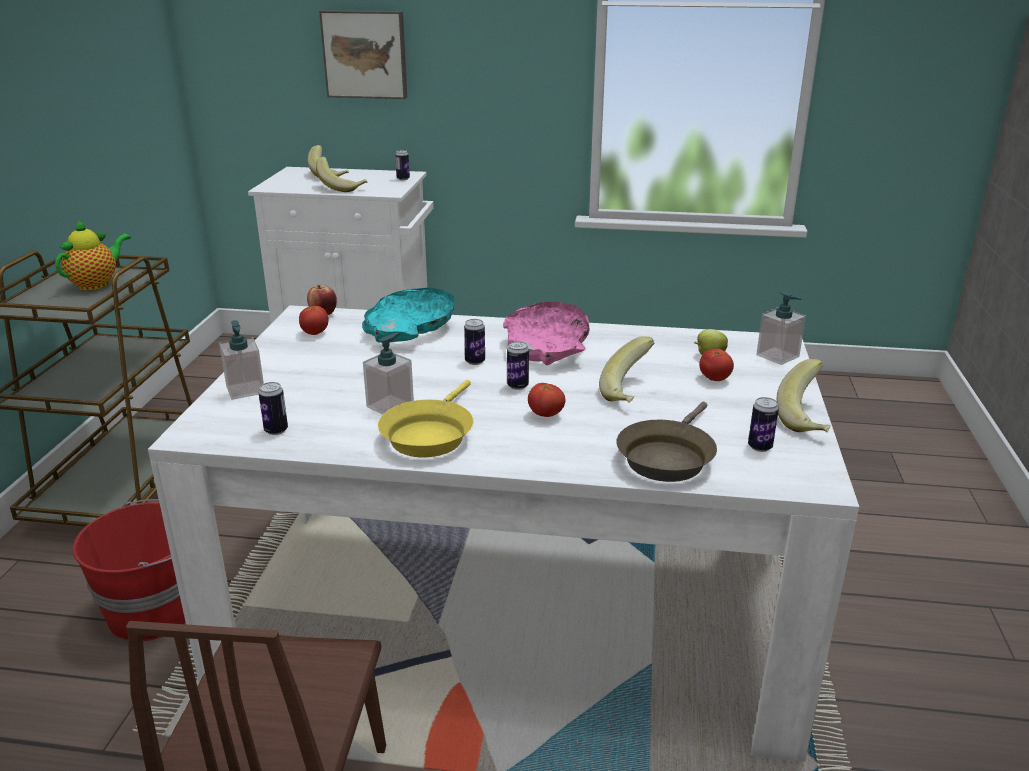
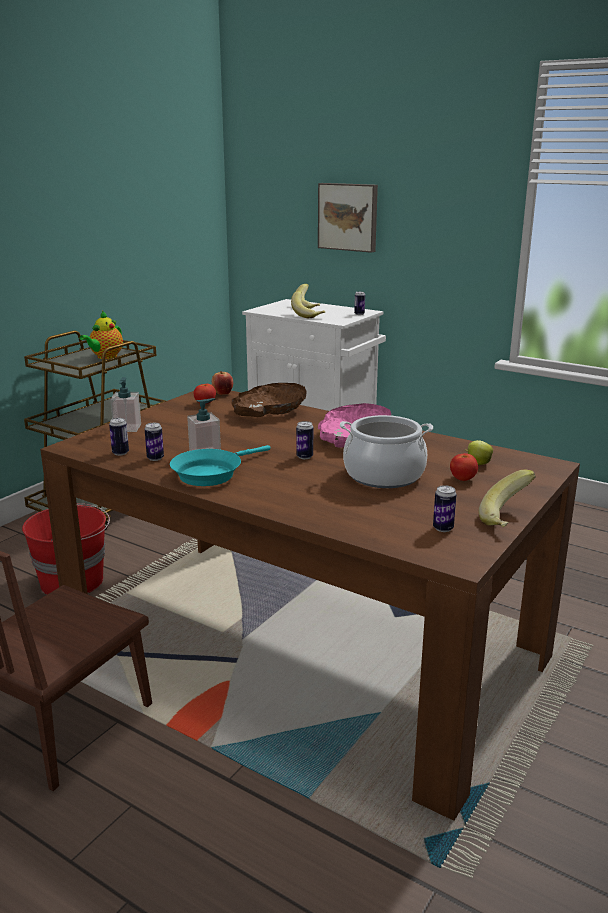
camera: 25 degrees right, 5 degrees down
teapot [55,219,131,290] -> teapot turned 150 degrees clockwise [79,311,123,359]
white dining table [148,305,859,762] -> brown dining table [40,391,580,821]
turquoise bowl [362,288,455,343] -> brown bowl [231,383,307,417]
yellow frying pan [378,380,473,457] -> turquoise frying pan [170,445,271,486]
can [464,319,485,365] -> can moved to [145,423,164,461]
tomato [528,383,565,417] -> none
banana [599,336,654,403] -> cooking pot [340,415,433,488]
brown frying pan [616,402,717,482] -> none
soap dispenser [756,291,806,365] -> none

